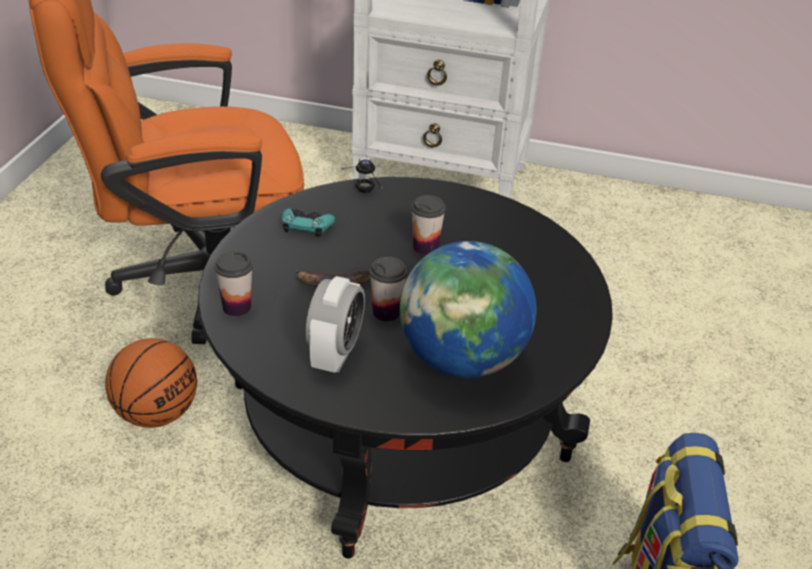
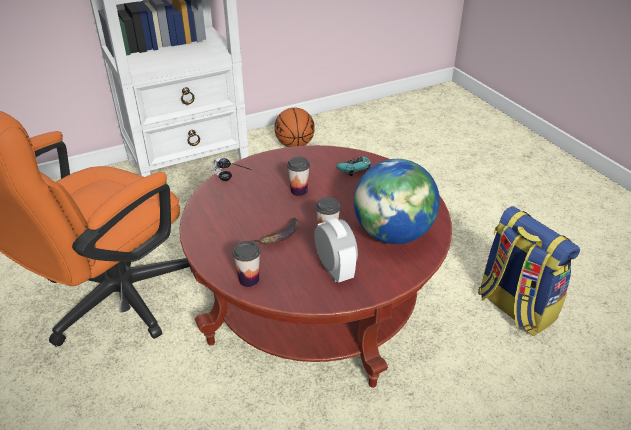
camera: 40 degrees left, 0 degrees up
basketball [105,338,197,428] -> basketball moved to [274,108,315,147]
black coffee table [198,177,613,559] -> red coffee table [179,145,452,388]
turquoise game controller [282,208,335,238] -> turquoise game controller moved to [336,156,371,176]

